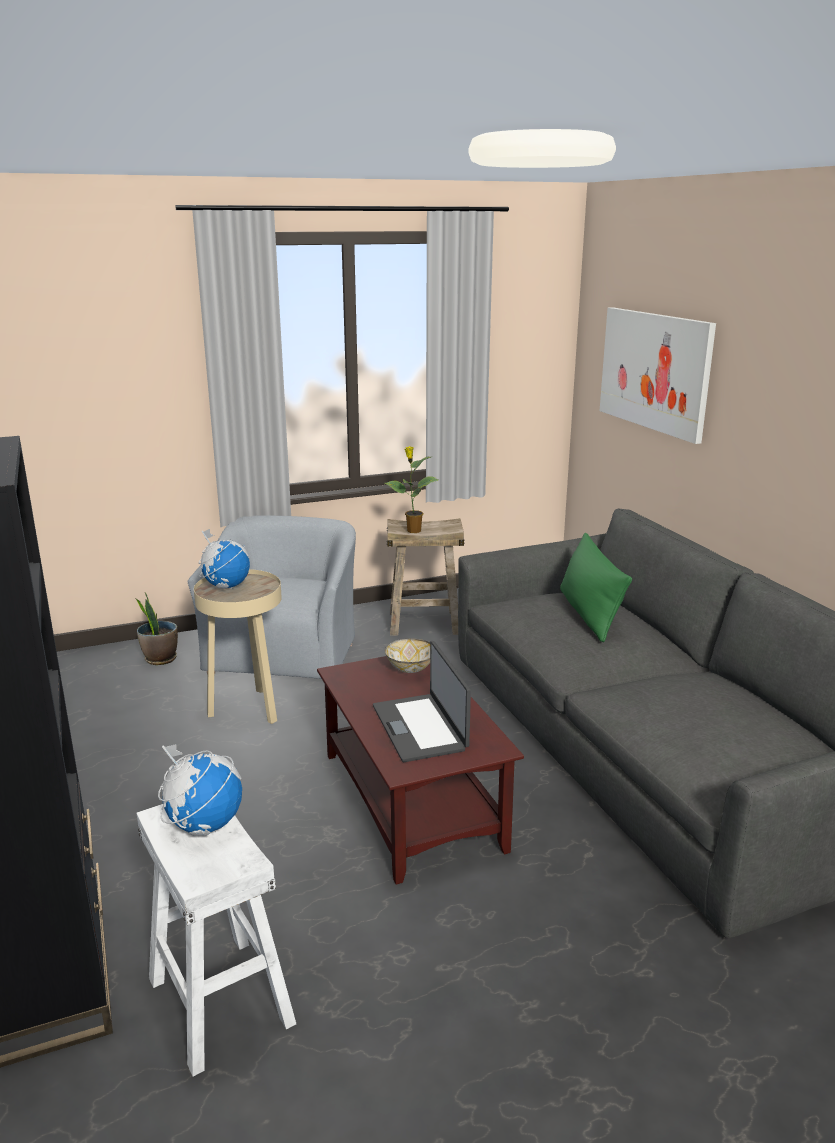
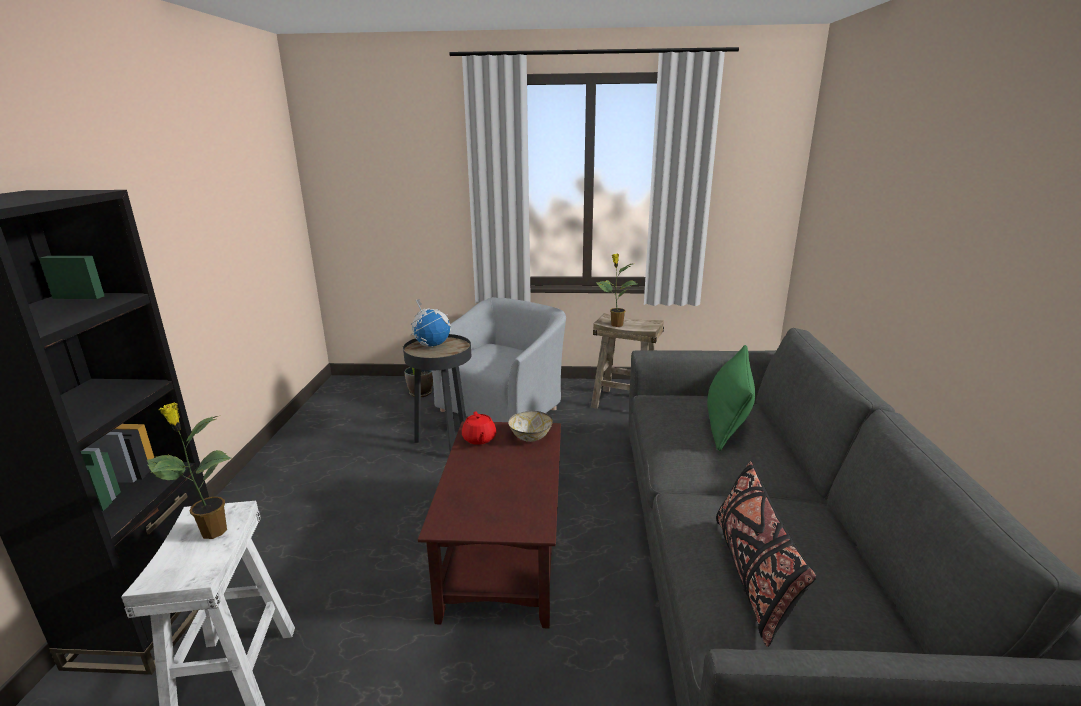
camera: 25 degrees right, 0 degrees up
globe [158,744,242,836] -> potted plant [147,403,231,539]
beige side table [194,569,282,724] -> black side table [403,334,471,452]
laptop [373,641,471,762] -> none
picture [600,307,716,444] -> none
none -> red teapot [462,412,496,445]
none -> black pillow [716,461,817,647]

